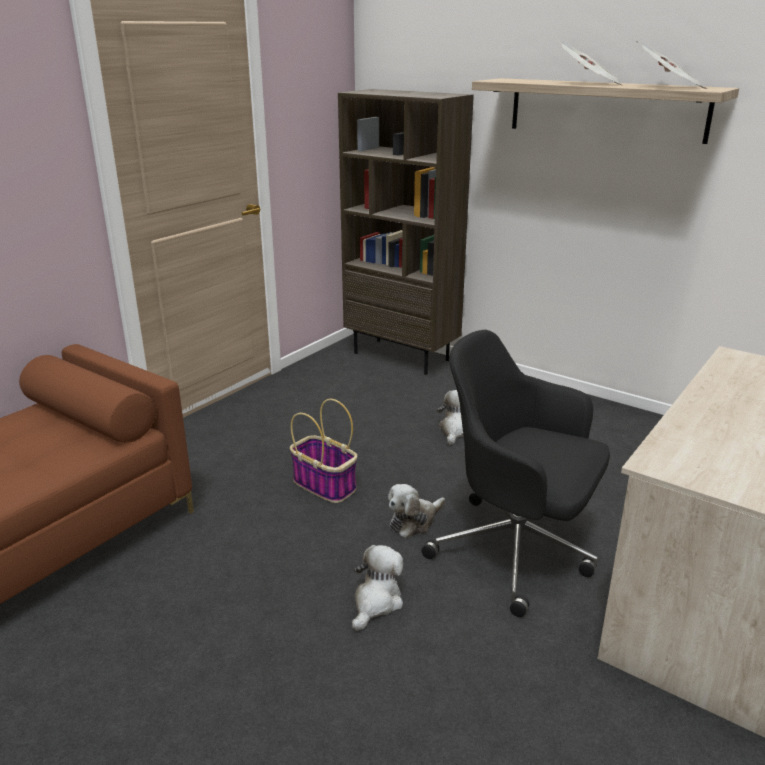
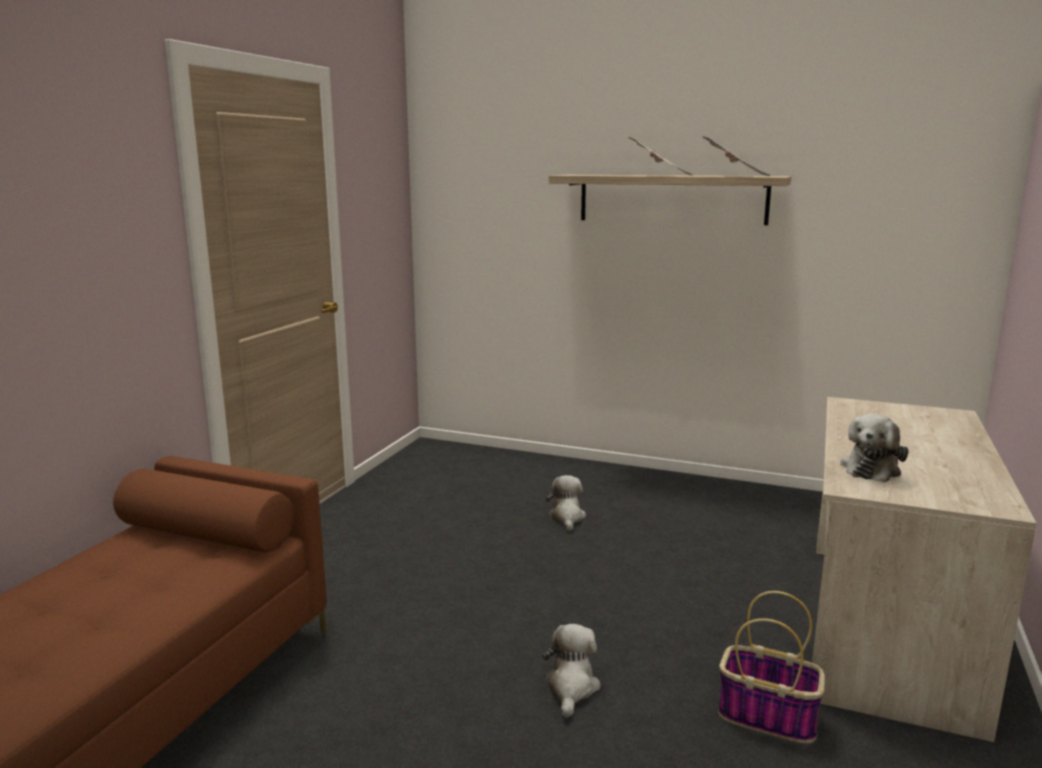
camera: 15 degrees left, 10 degrees down
basket [290,399,357,503] -> basket moved to [718,591,825,744]
brown bookcase [338,89,474,375] -> none
plush toy [388,484,445,538] -> plush toy moved to [840,414,909,482]
black office chair [421,330,610,617] -> none

